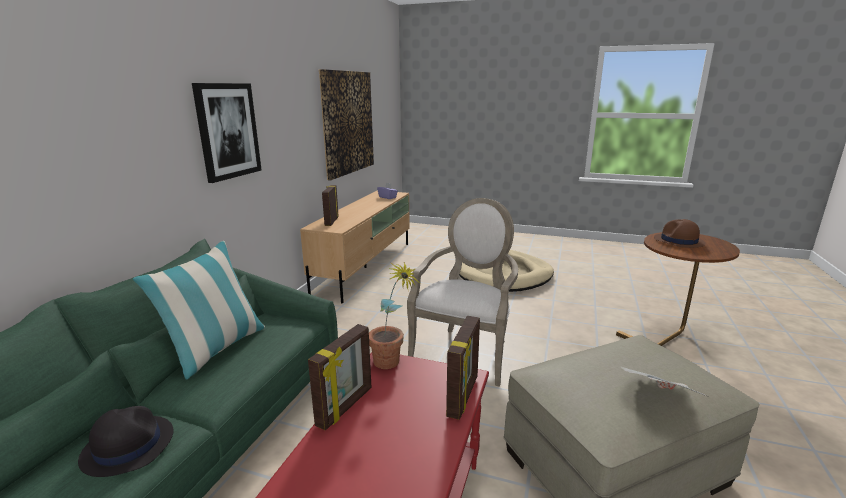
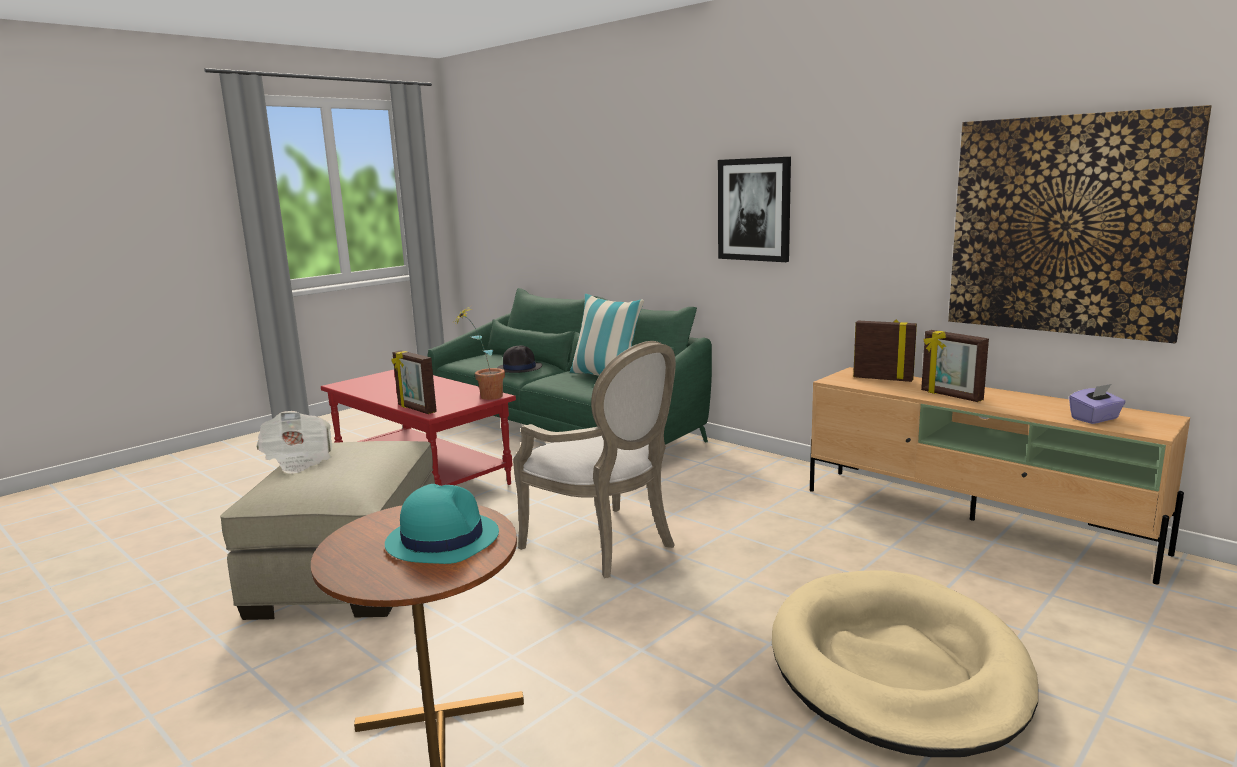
camera: 115 degrees right, 5 degrees down
picture frame [308,324,371,431] -> picture frame moved to [921,330,989,402]
brown hat [654,219,706,248] -> turquoise hat [385,484,499,564]

